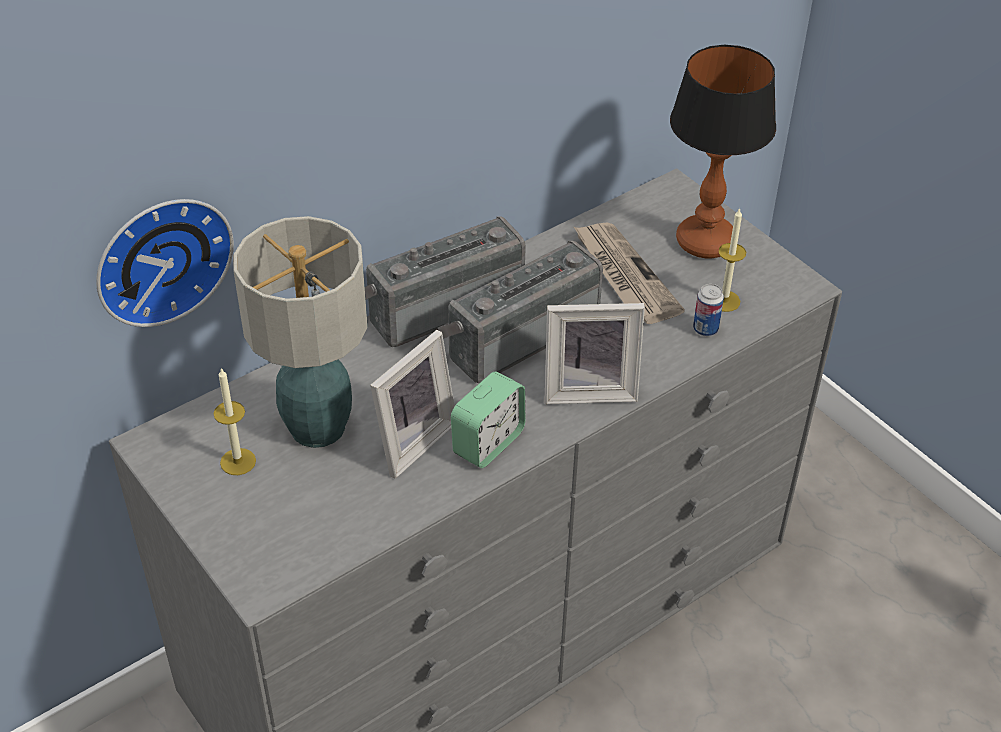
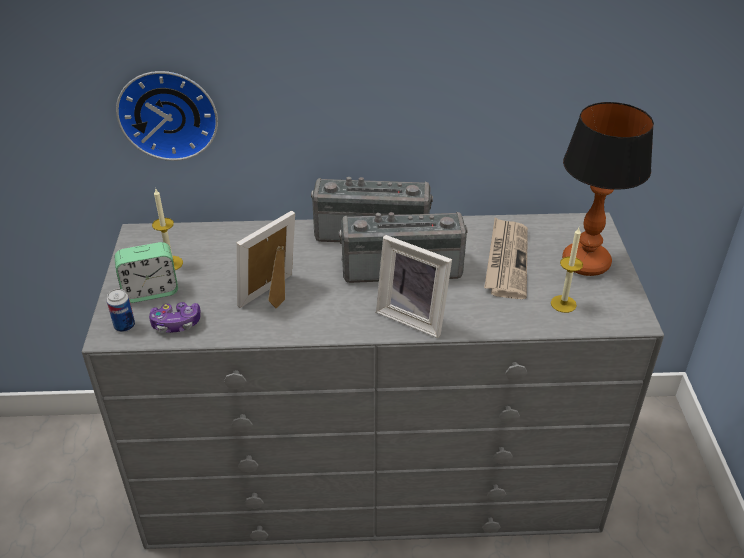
camera: 35 degrees right, 5 degrees down
table lamp [233,216,368,448] -> none
picture frame [370,330,455,478] -> picture frame turned 150 degrees clockwise [236,211,295,308]
alarm clock [451,372,525,468] -> alarm clock moved to [115,242,178,303]
can [693,284,724,336] -> can moved to [107,289,135,332]
none -> game controller [149,302,201,333]

